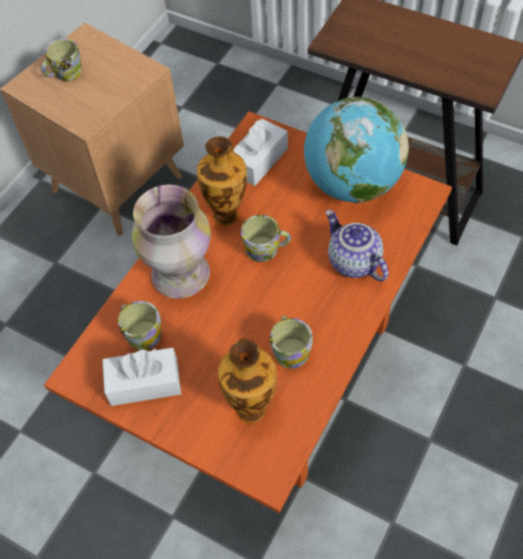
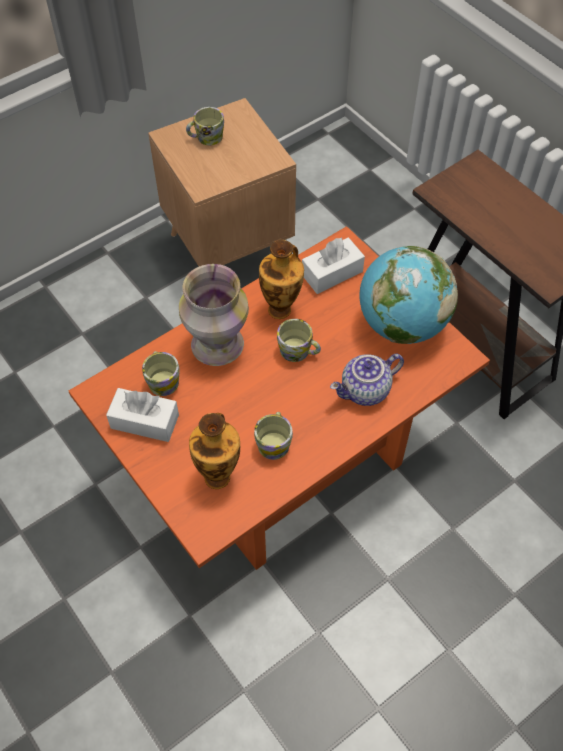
camera: 20 degrees right, 0 degrees up
teapot [326,210,388,282] -> teapot turned 105 degrees counterclockwise [330,354,404,406]

